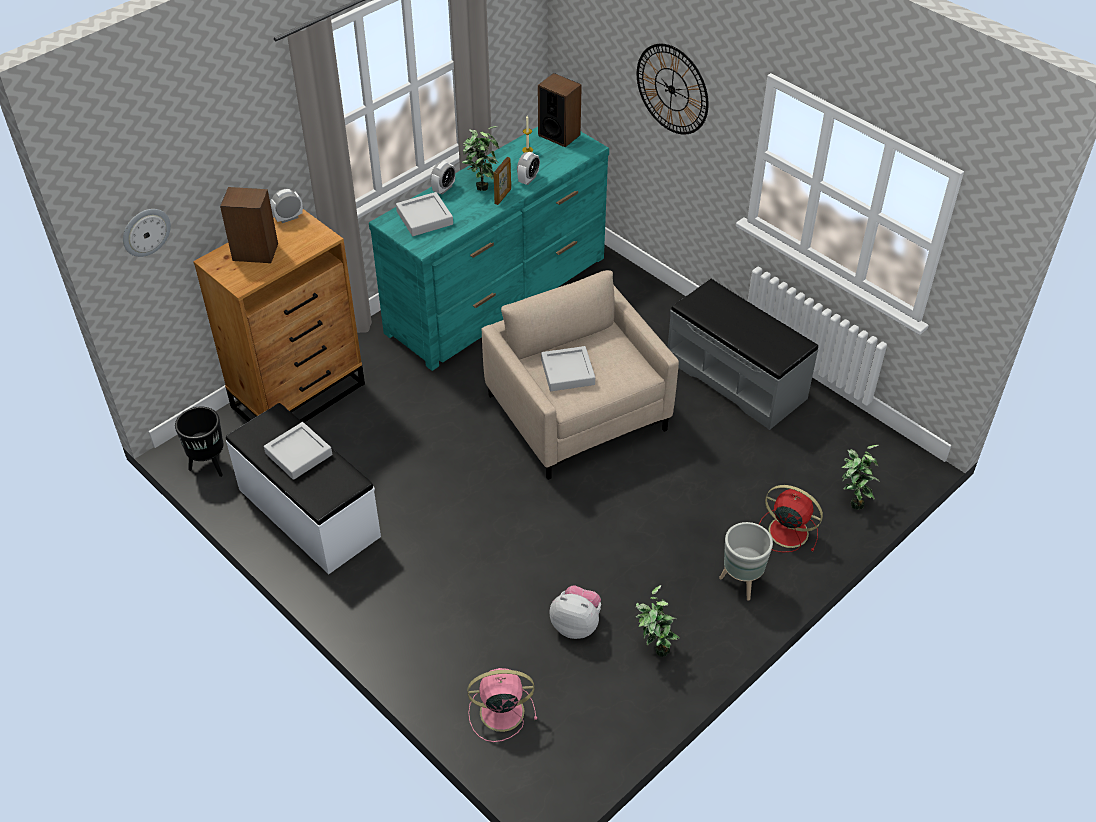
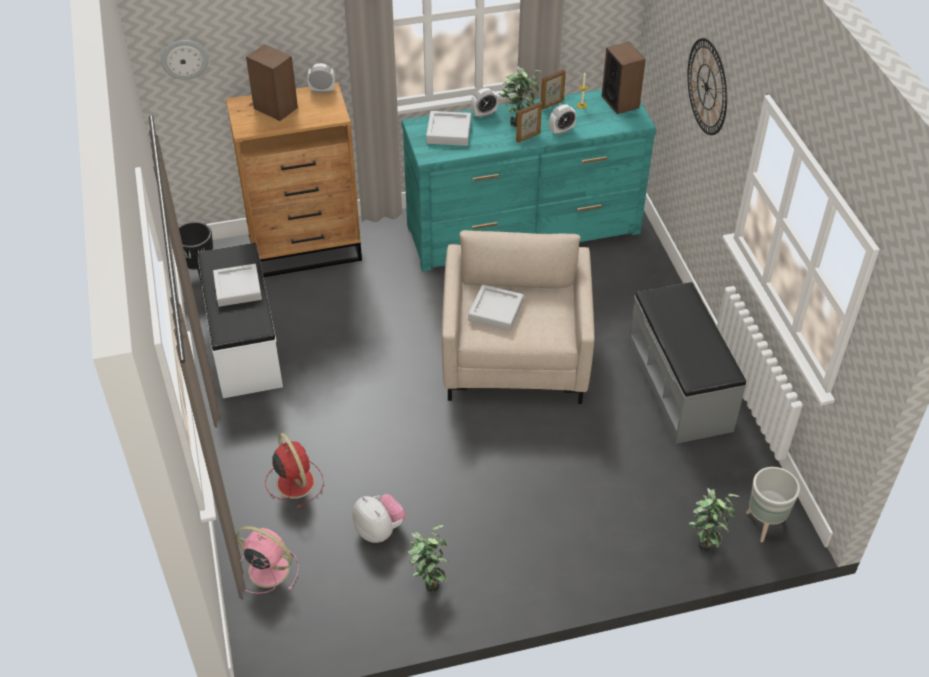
camera: 30 degrees right, 0 degrees up
grey planter [719,522,773,601] -> grey planter moved to [746,467,800,542]
red fan [759,485,823,552] -> red fan moved to [265,433,324,508]
none -> picture frame [541,70,566,110]

